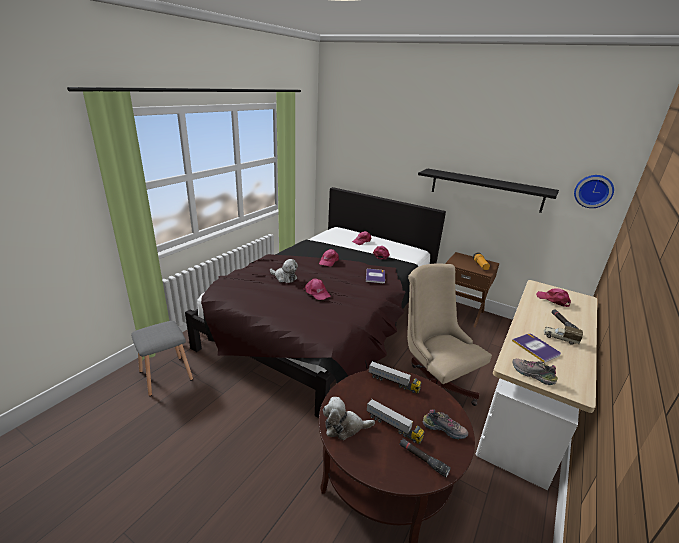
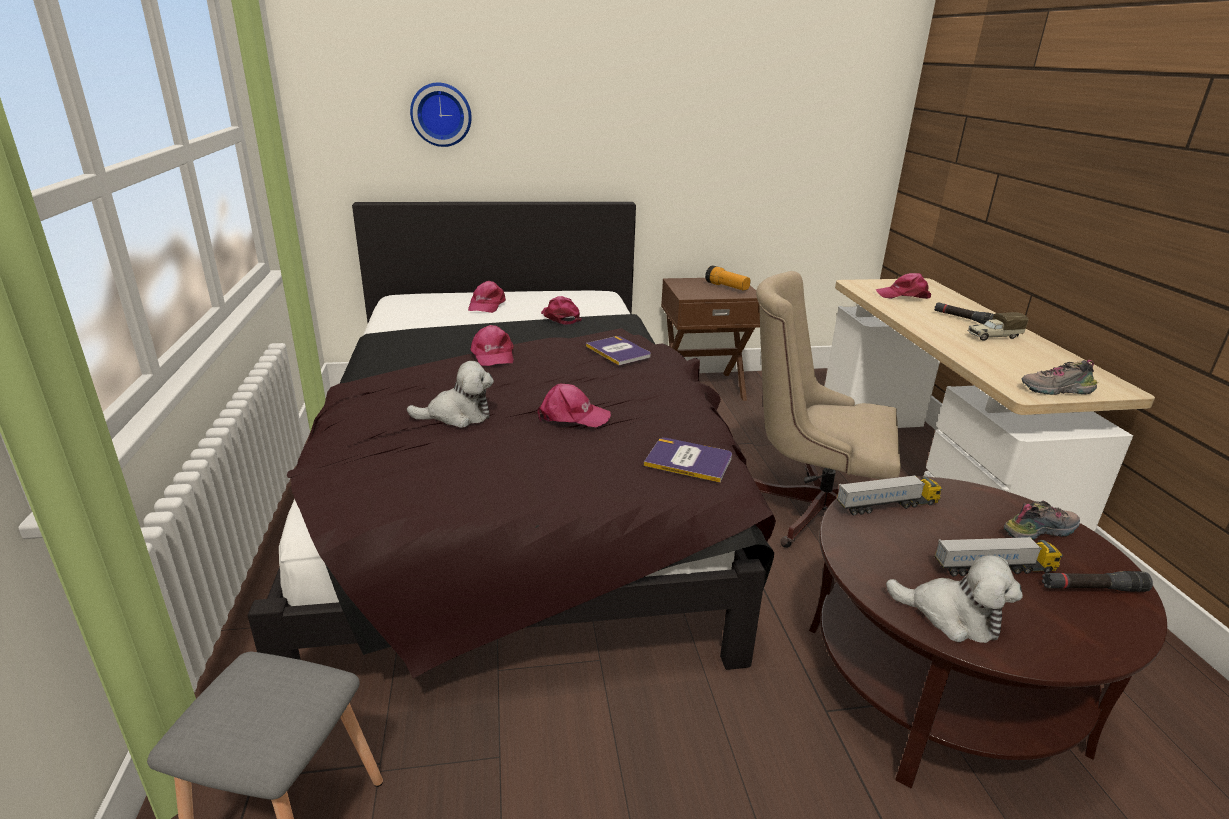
camera: 40 degrees left, 0 degrees up
plush toy [323,397,375,440] -> plush toy turned 105 degrees counterclockwise [886,555,1023,643]
black shelf [418,168,559,213] -> none
book [512,333,561,363] -> book moved to [644,438,732,483]
wall clock [574,175,614,208] -> wall clock moved to [410,83,472,147]

